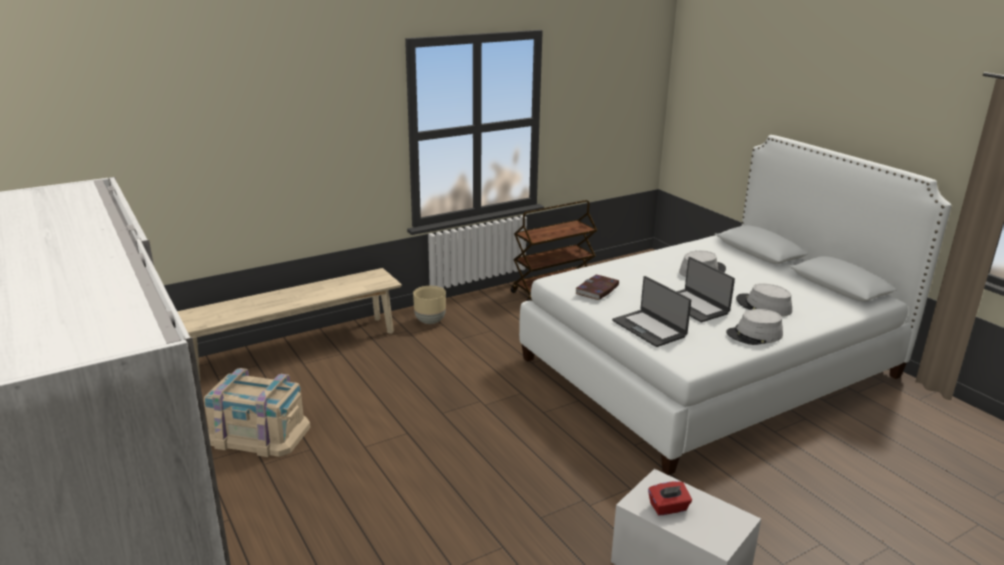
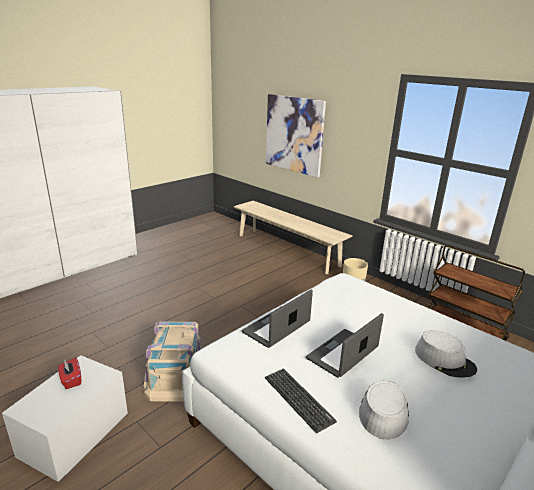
camera: 75 degrees right, 0 degrees up
beige storage box [204,368,311,457] -> beige storage box moved to [144,321,202,401]
book [575,275,619,300] -> none
grey hat [726,309,783,345] -> keyboard [265,369,337,433]
none -> picture [266,94,326,178]

